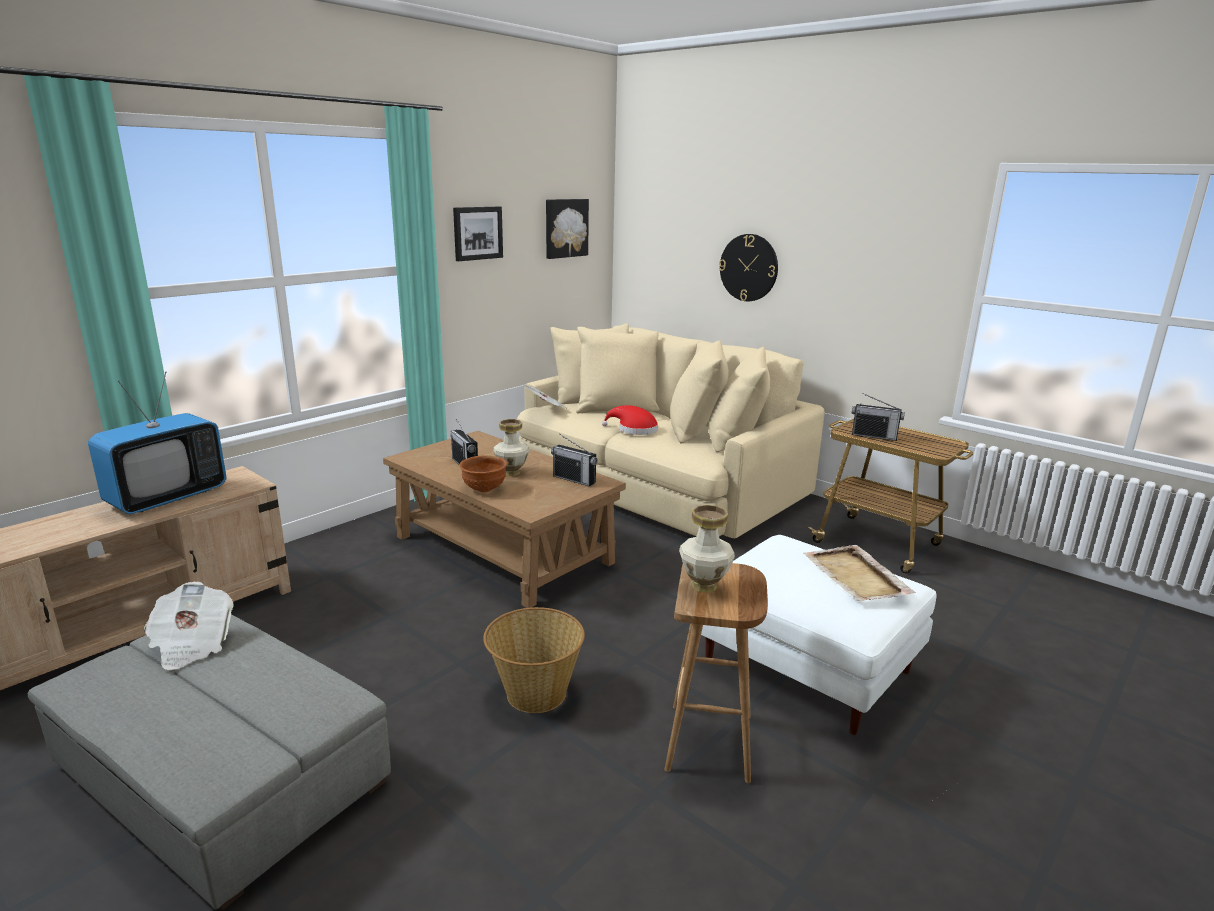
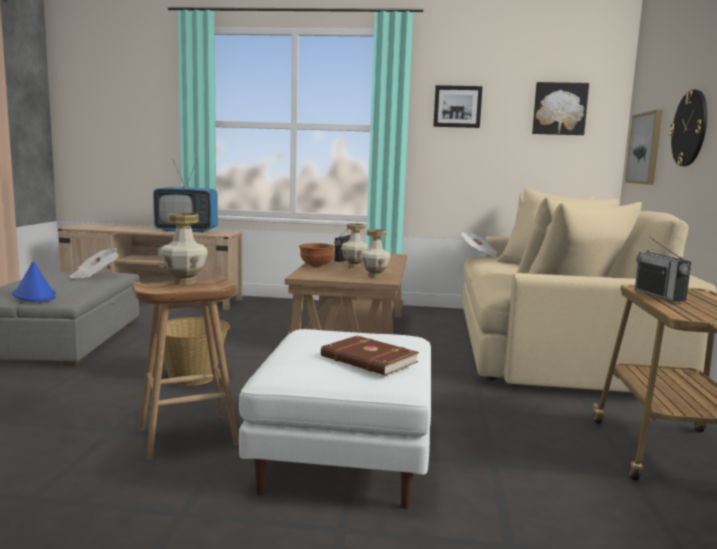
camera: 55 degrees right, 10 degrees down
radio [551,434,598,486] -> vase [361,229,391,278]
red hat [602,405,658,435] -> none
beige tray [803,545,916,601] -> brown book [321,336,419,375]
none -> blue hat [12,261,56,302]
none -> picture [625,110,663,185]

